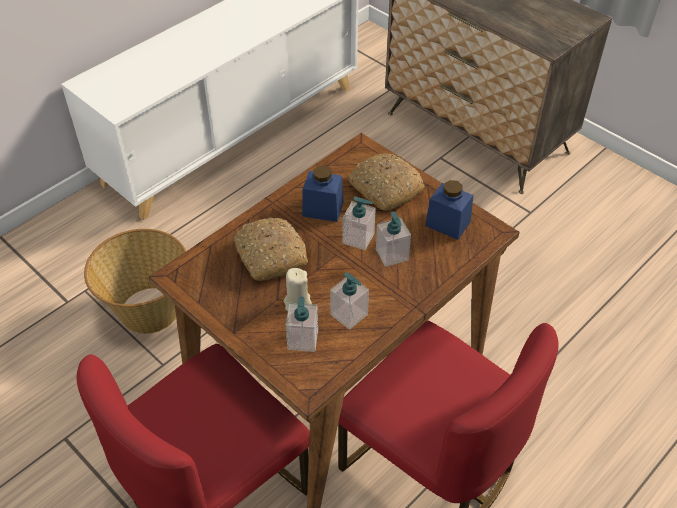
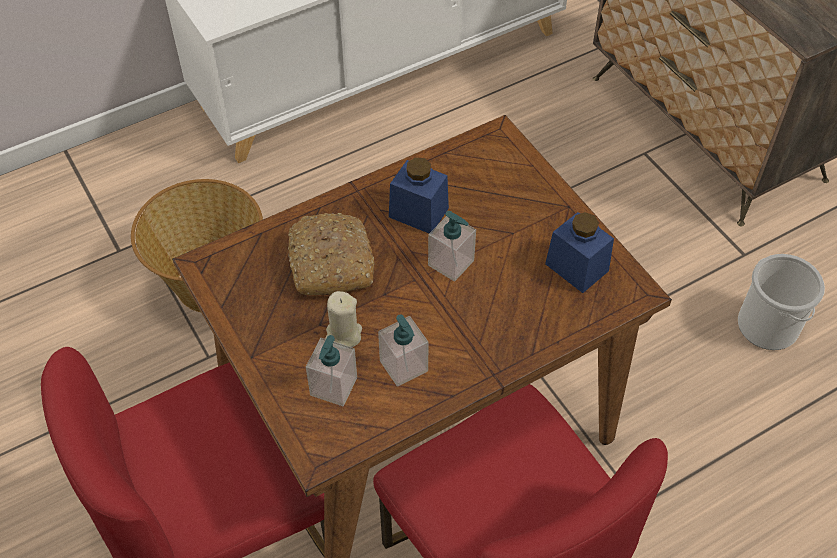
camera: 15 degrees right, 5 degrees up
bread [348,153,425,211] -> none
soap dispenser [376,211,411,267] -> none
none -> bucket [738,254,825,350]

